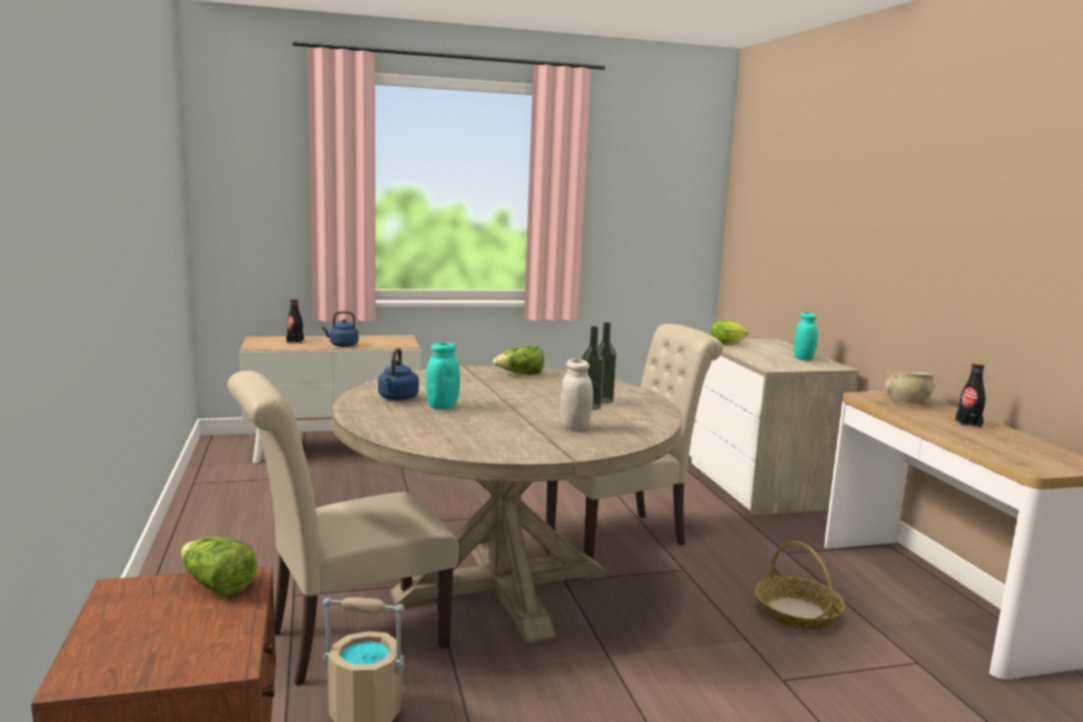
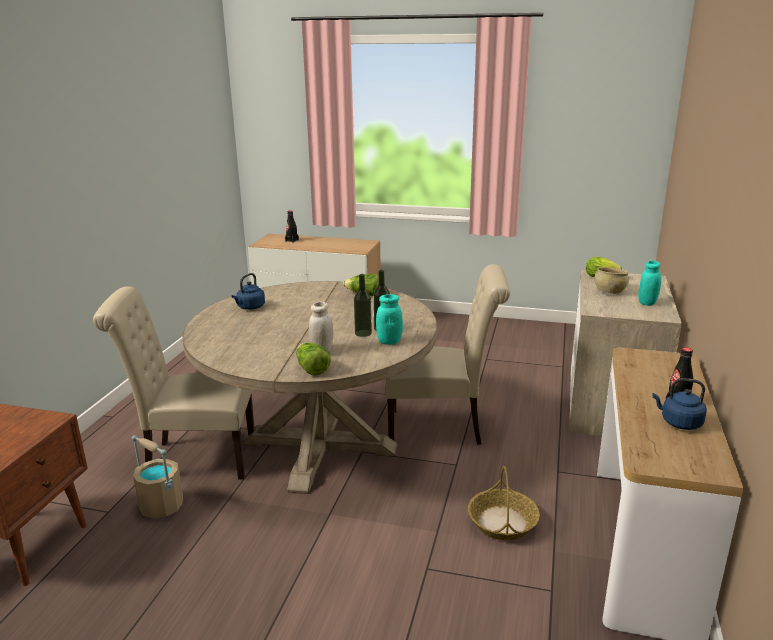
camera: 30 degrees right, 10 degrees up
lettuce [181,537,257,596] -> lettuce moved to [296,342,331,375]
blue kettle [322,311,359,347] -> blue kettle moved to [652,378,707,430]
turquoise jar [426,343,460,409] -> turquoise jar moved to [376,294,403,345]
beige bowl [884,371,934,404] -> beige bowl moved to [595,267,629,294]

